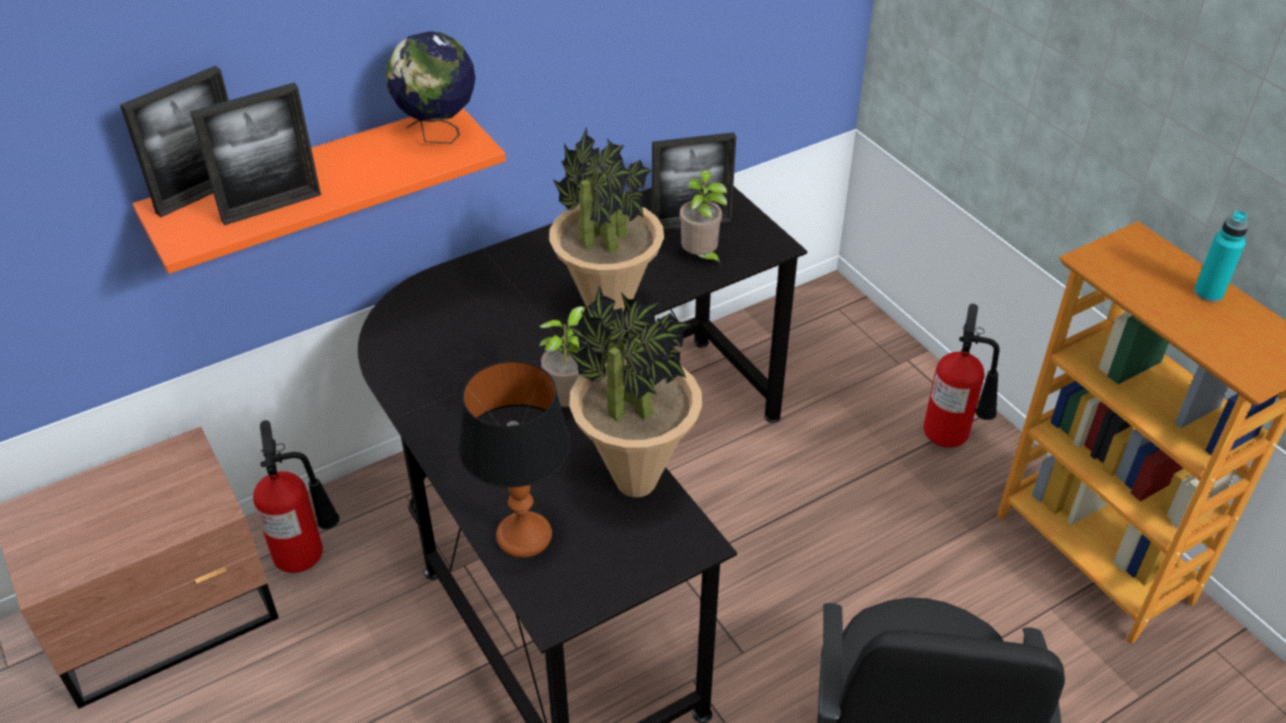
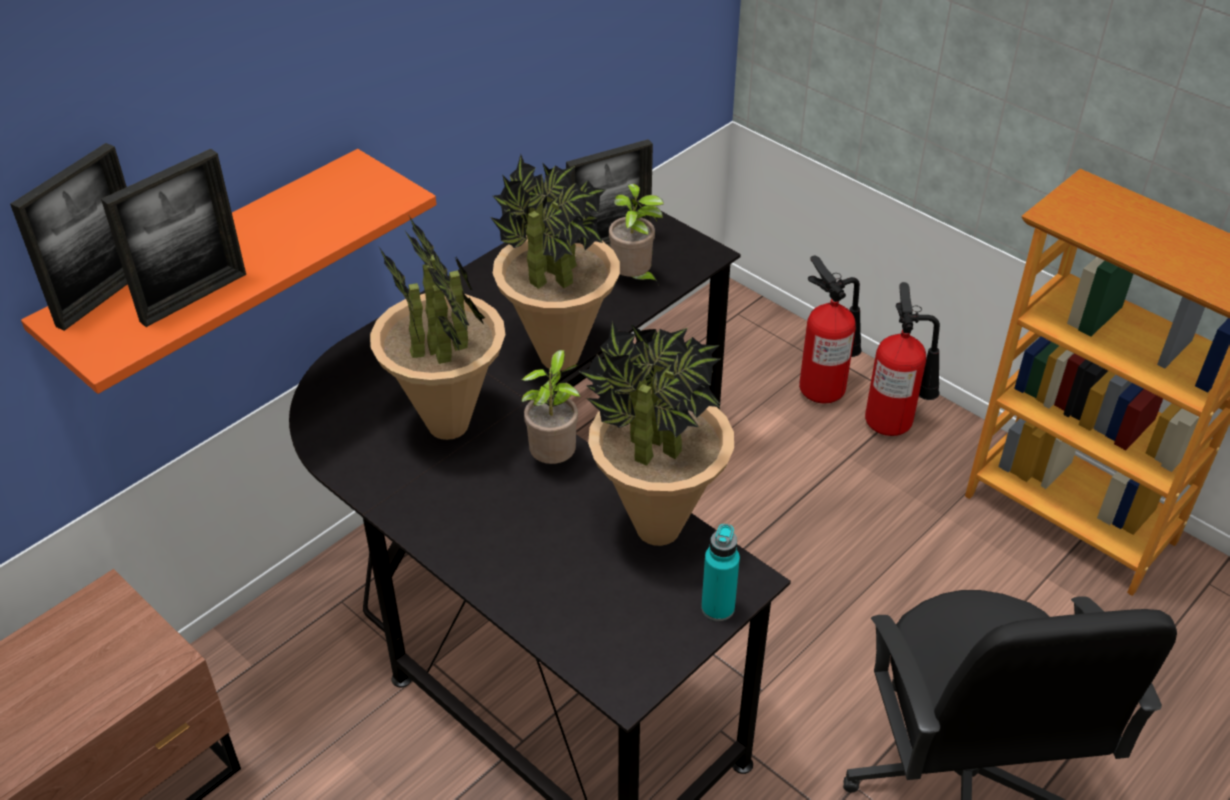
camera: 15 degrees left, 0 degrees up
fire extinguisher [253,420,340,573] -> fire extinguisher moved to [799,256,862,404]
globe [386,31,476,144] -> none
table lamp [459,361,571,558] -> none
turquoise bottle [1194,210,1249,302] -> turquoise bottle moved to [701,524,740,621]
none -> potted plant [370,214,505,440]

